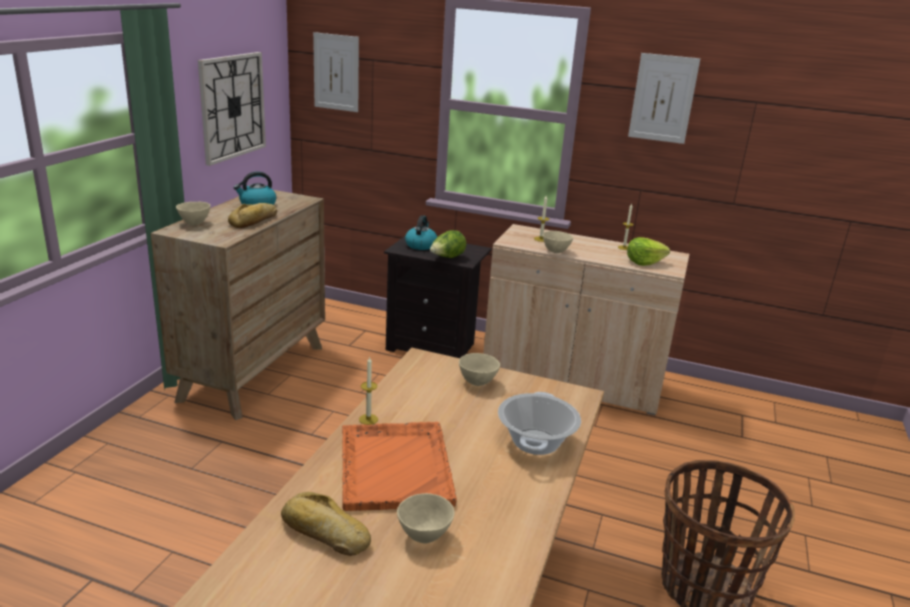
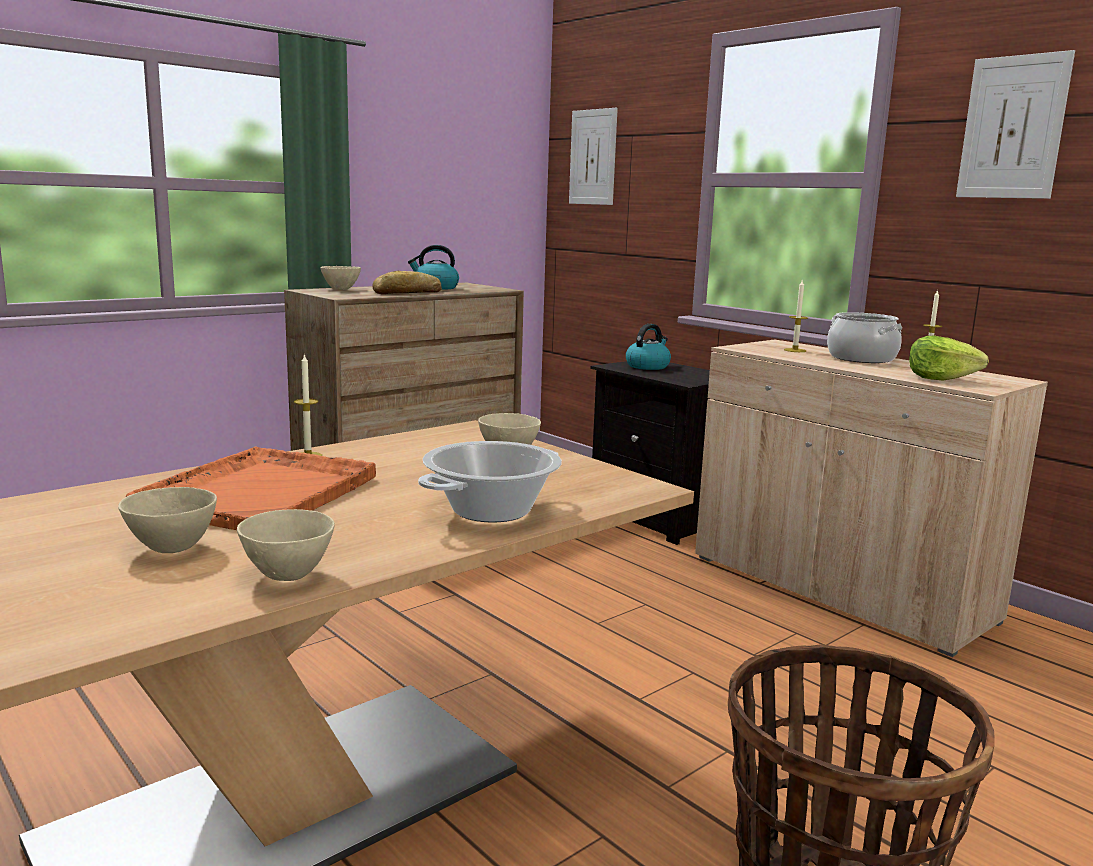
camera: 30 degrees right, 10 degrees down
wall clock [198,52,266,166] -> none
bread [281,492,371,556] -> none
lettuce [430,230,466,258] -> none
beige bowl [543,231,573,253] -> beige bowl moved to [237,509,335,581]
none -> cooking pot [827,312,903,363]

